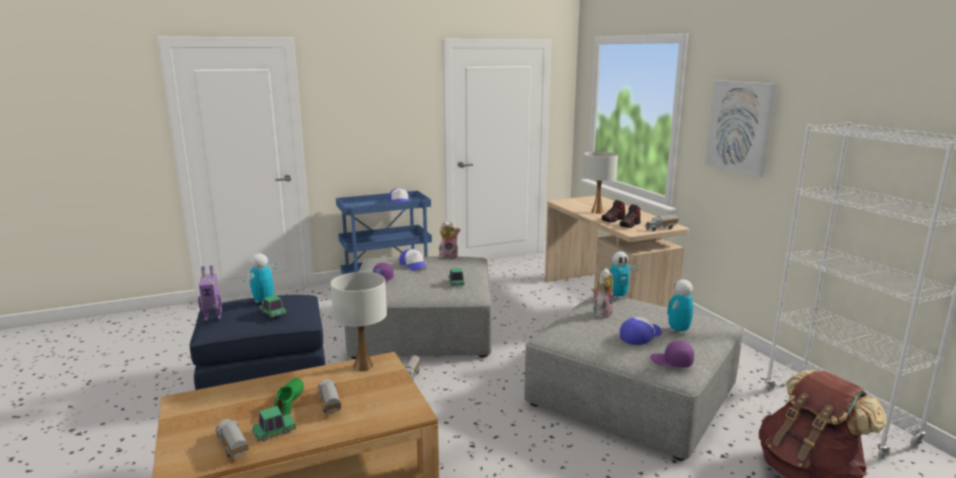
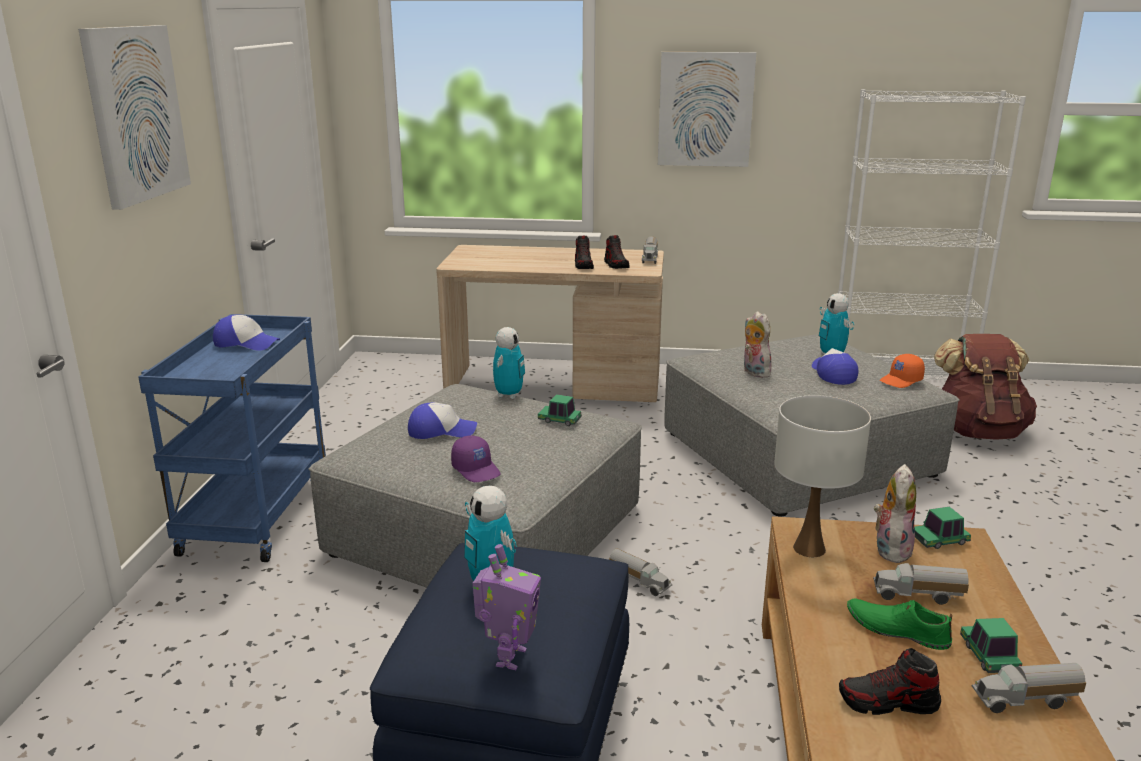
camera: 60 degrees left, 5 degrees up
toy car [260,295,286,318] -> toy car moved to [914,507,971,549]
plush toy [439,221,461,260] -> plush toy moved to [874,464,916,563]
white table lamp [583,151,618,214] -> none
toy robot [600,251,639,299] -> toy robot moved to [493,327,525,399]
purple cap [650,341,694,368] -> orange cap [880,354,925,388]
none -> picture [78,25,191,210]
none -> shoe [839,648,941,715]

